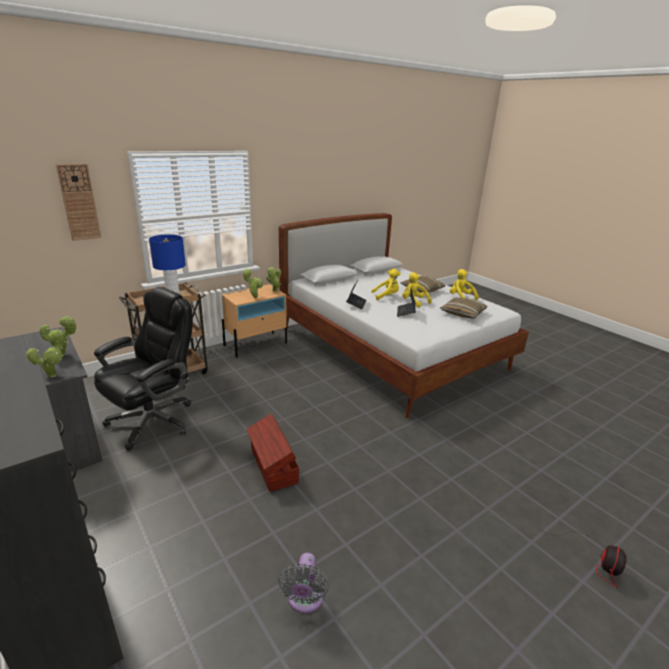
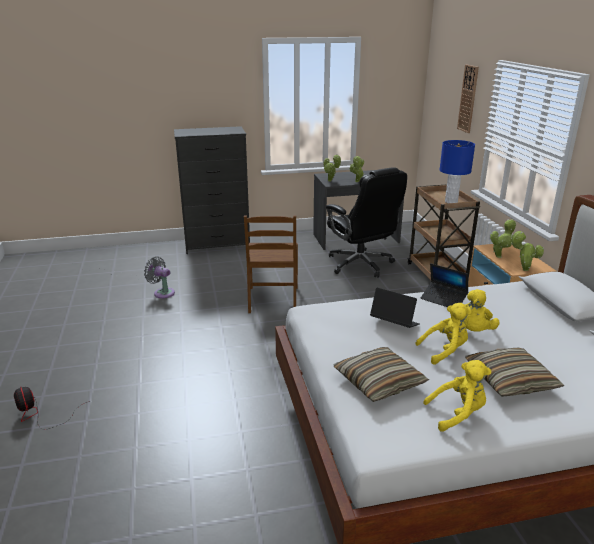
camera: 115 degrees right, 0 degrees up
brown storage box [247,413,299,492] -> brown chair [244,215,298,313]

